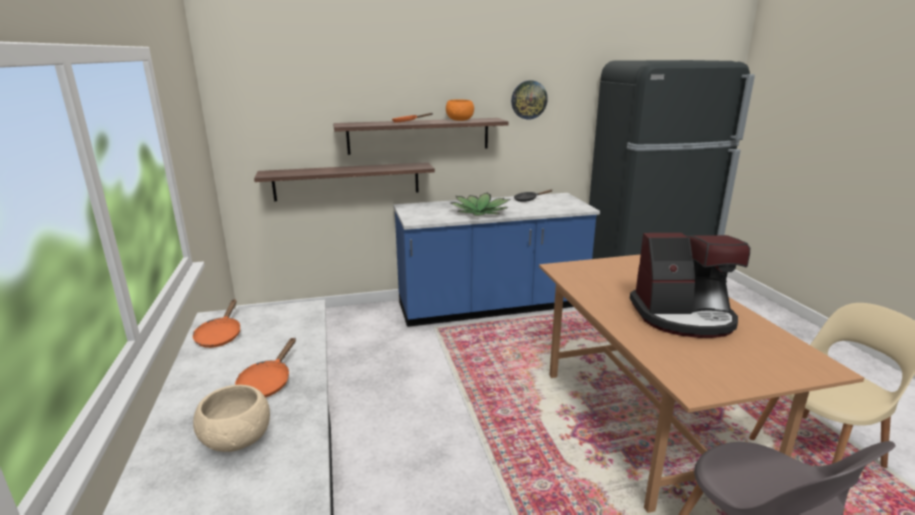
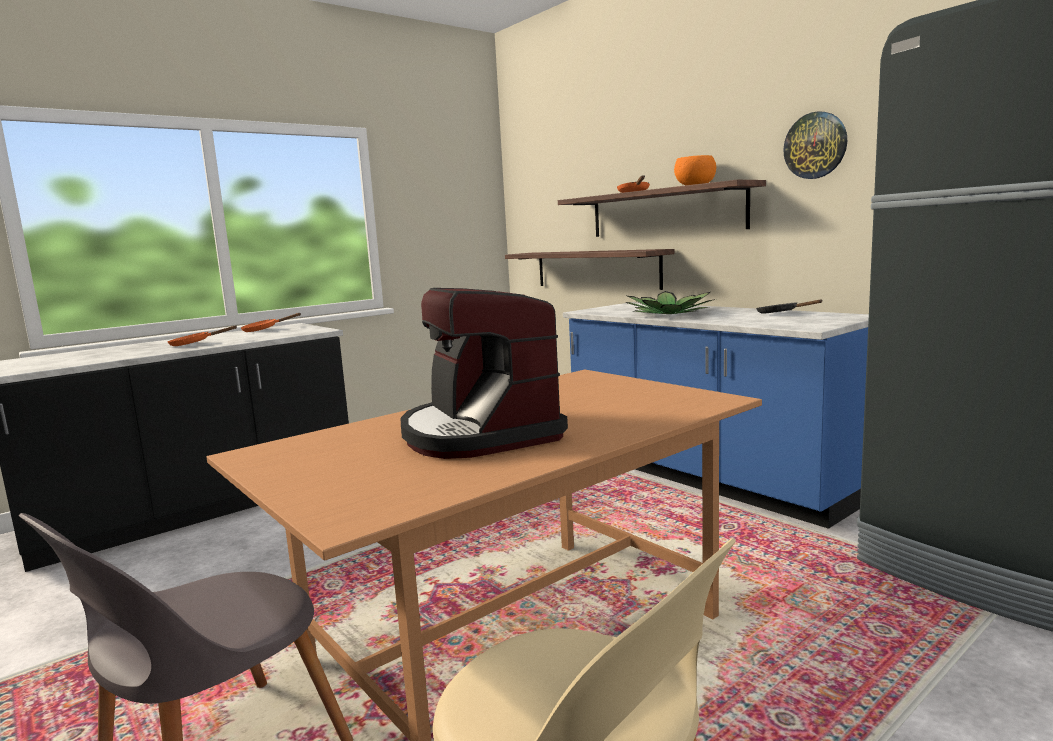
camera: 65 degrees right, 10 degrees down
beige bowl [193,385,270,452] -> none

